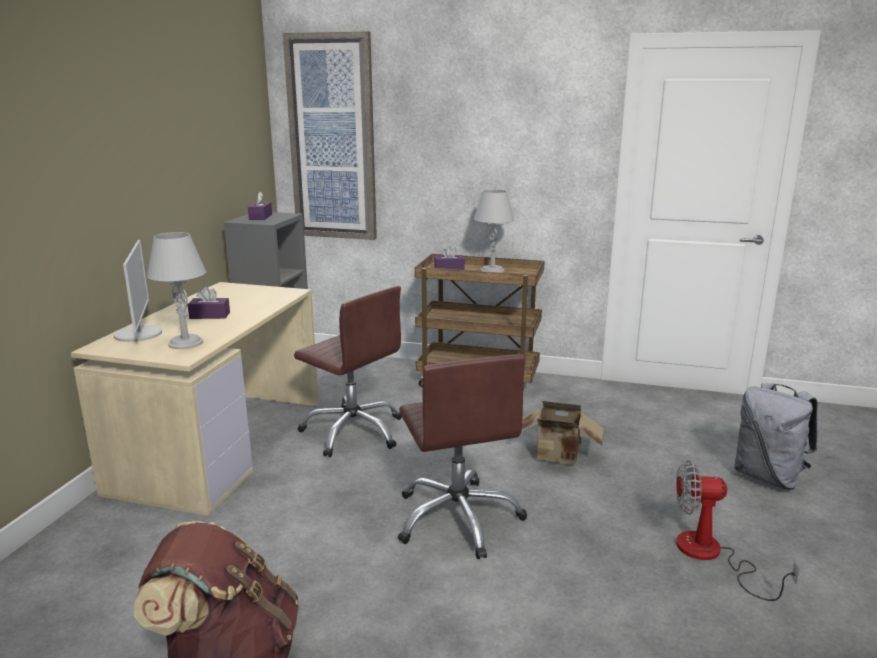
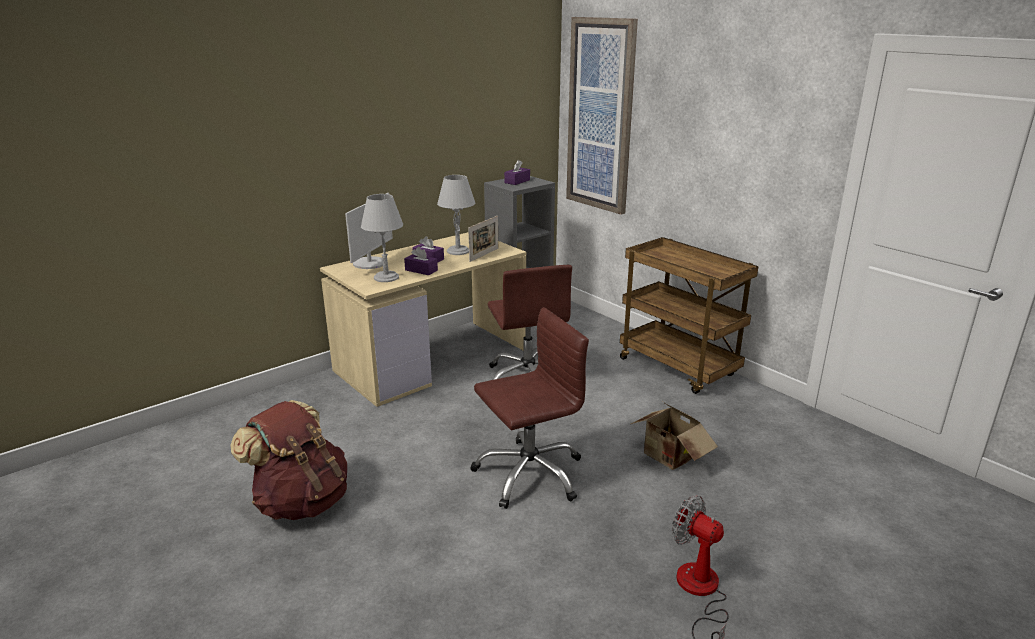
camera: 35 degrees right, 5 degrees up
brown office chair [398,354,527,559] -> brown office chair turned 135 degrees counterclockwise [470,307,589,509]
purple tissue box [434,245,465,270] -> purple tissue box moved to [404,247,438,275]
grey table lamp [474,189,514,273] -> grey table lamp moved to [437,175,475,255]
grey backpack [734,383,818,490] -> none
none -> picture frame [468,216,498,262]

